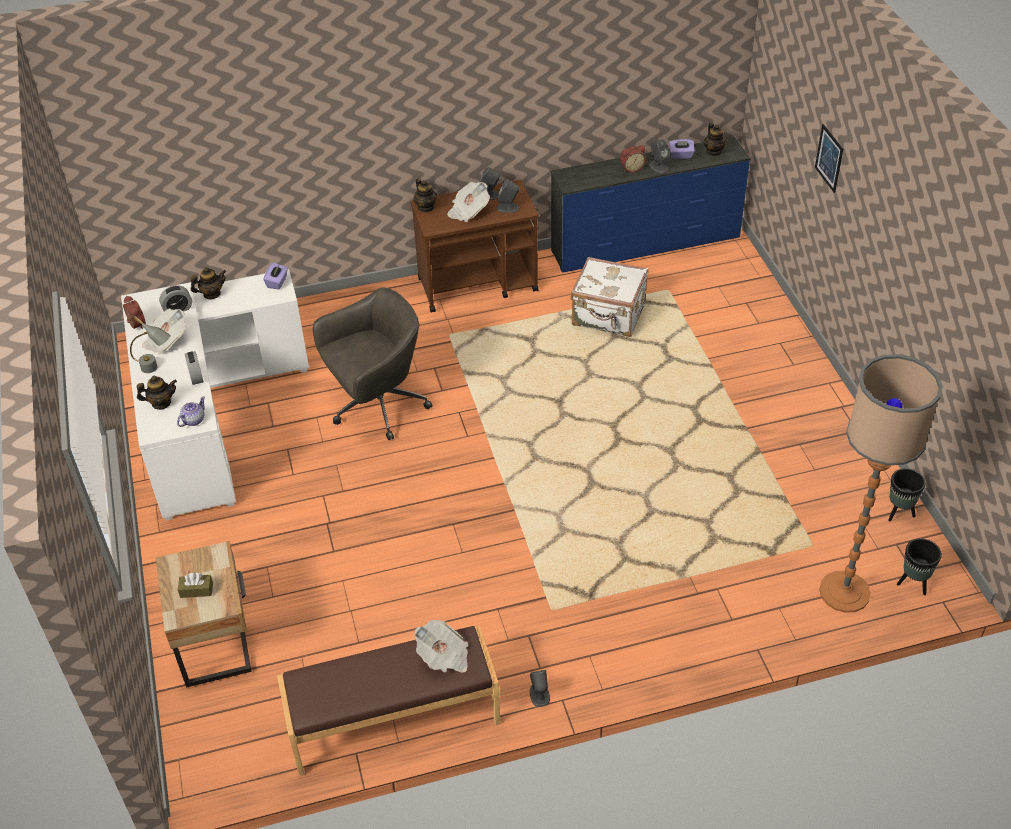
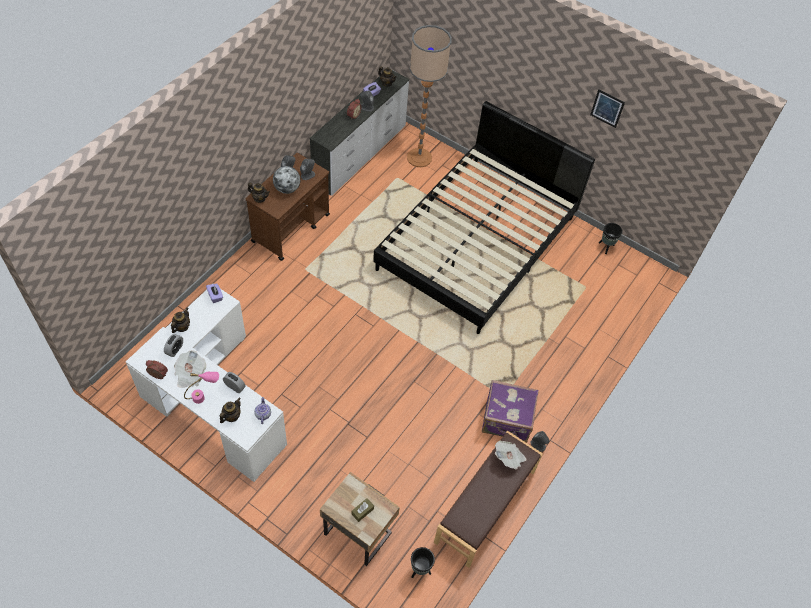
camera: 45 degrees left, 10 degrees up
grey table lamp [130,316,171,373] -> pink table lamp [184,372,219,404]
grey office chair [313,288,432,440] -> none
newspaper [447,182,490,222] -> globe [273,166,300,194]
blue dresser [551,136,751,273] -> white dresser [310,68,409,195]
white suitcase [571,257,648,337] -> none
picture [815,124,843,193] -> picture moved to [590,89,625,128]
floor lamp [819,354,943,613] -> floor lamp moved to [407,25,452,167]
black planter [897,538,942,595] -> black planter moved to [411,547,435,578]
none -> black bed [373,101,595,334]
none -> purple suitcase [482,380,539,442]

